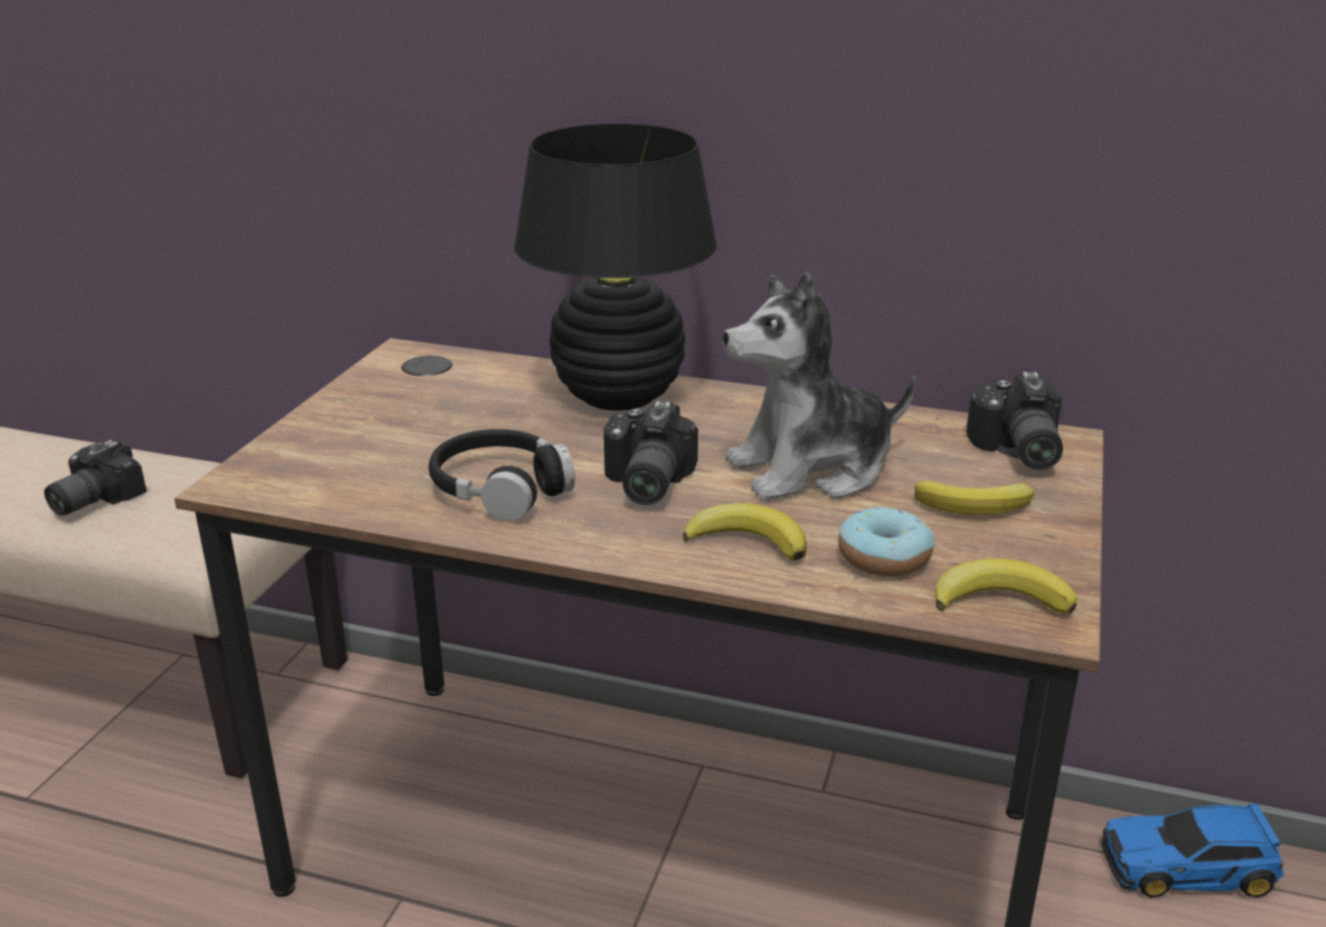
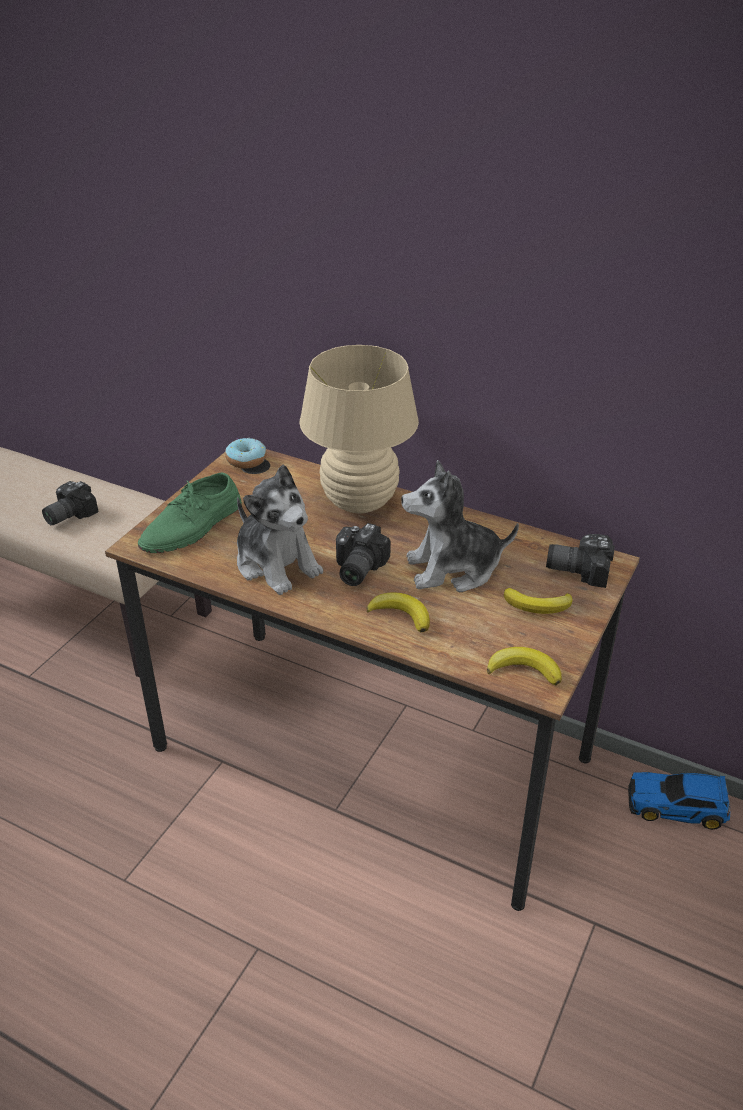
camera: 10 degrees right, 10 degrees up
black headphones [429,429,575,521] -> plush toy [237,465,323,595]
black table lamp [514,123,717,411] -> beige table lamp [299,345,419,513]
donut [838,506,935,576] -> donut moved to [225,437,267,469]
camera [966,372,1063,470] -> camera turned 90 degrees clockwise [546,534,615,588]
none -> green shoe [138,472,242,553]

